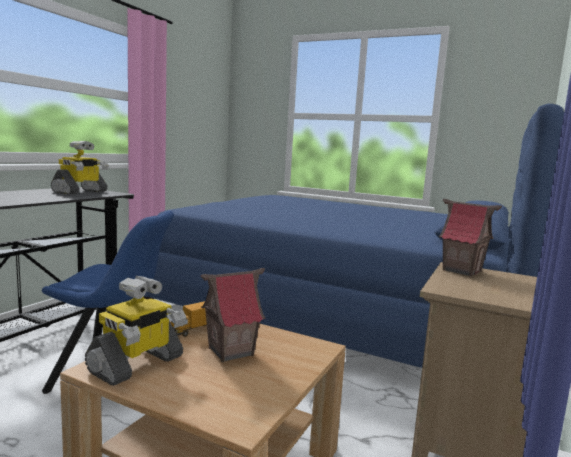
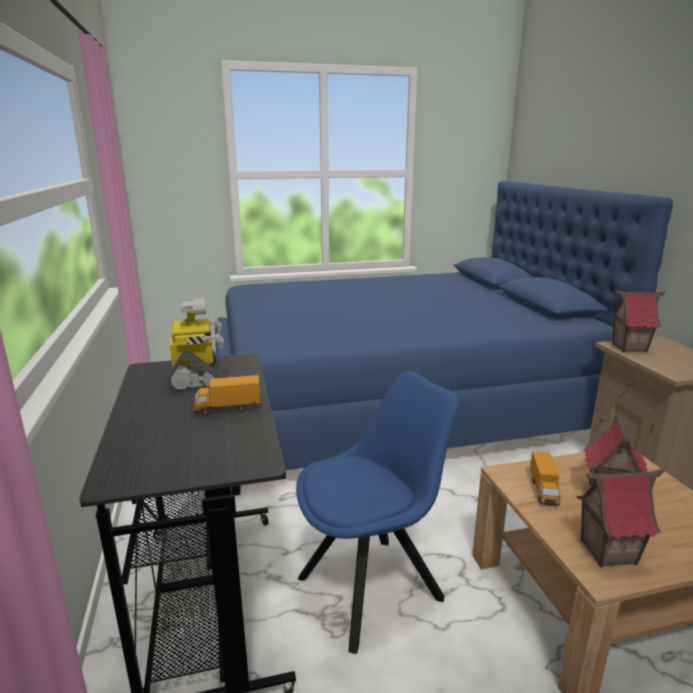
camera: 40 degrees left, 10 degrees up
toy robot [85,276,186,386] -> toy house [576,470,664,568]
none -> toy truck [193,375,261,416]

